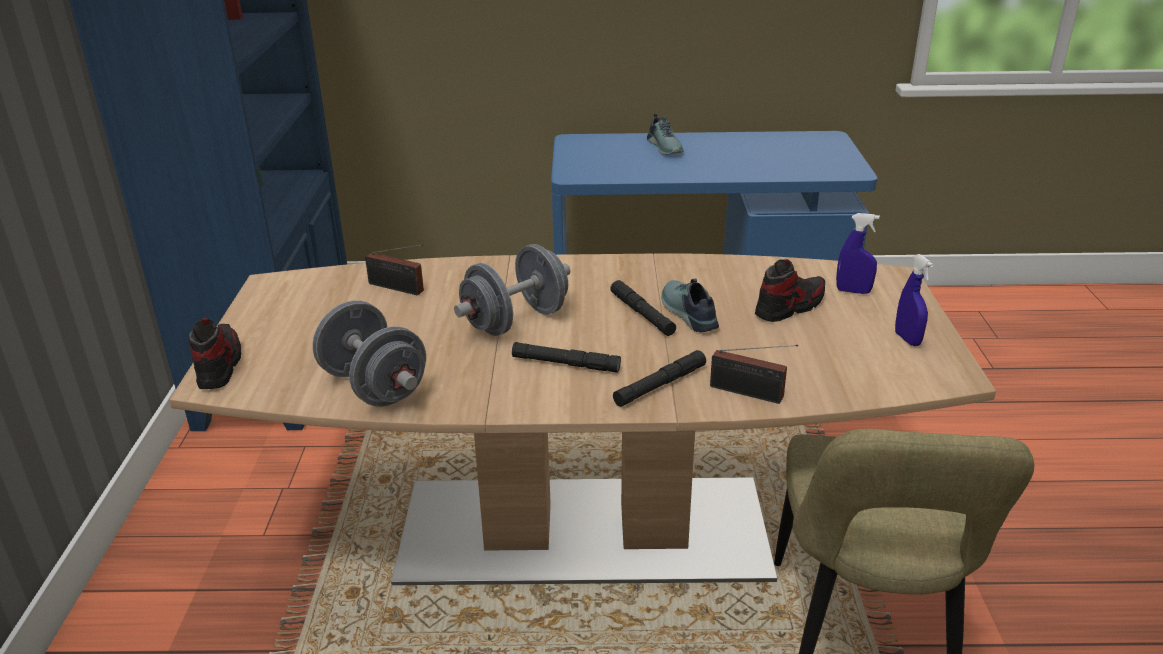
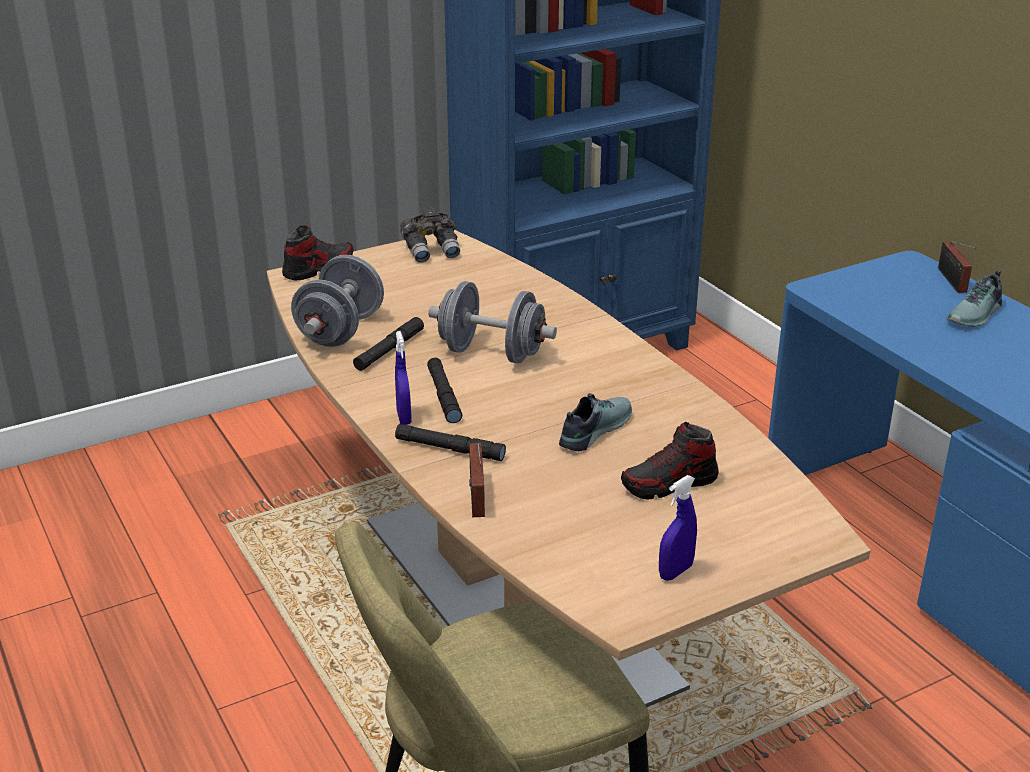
camera: 60 degrees right, 0 degrees up
radio [365,244,424,295] -> radio moved to [938,241,977,293]
black flashlight [610,280,676,336] -> black flashlight moved to [353,317,424,371]
shoe [755,259,825,322] -> shoe turned 135 degrees clockwise [621,422,719,499]
blue spray bottle [836,213,880,294] -> blue spray bottle moved to [395,331,412,425]
none -> grey binoculars [401,207,460,263]

